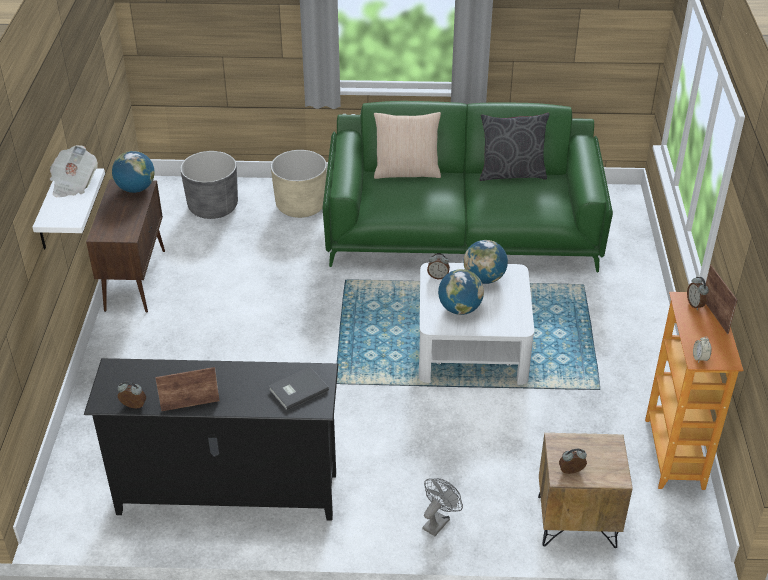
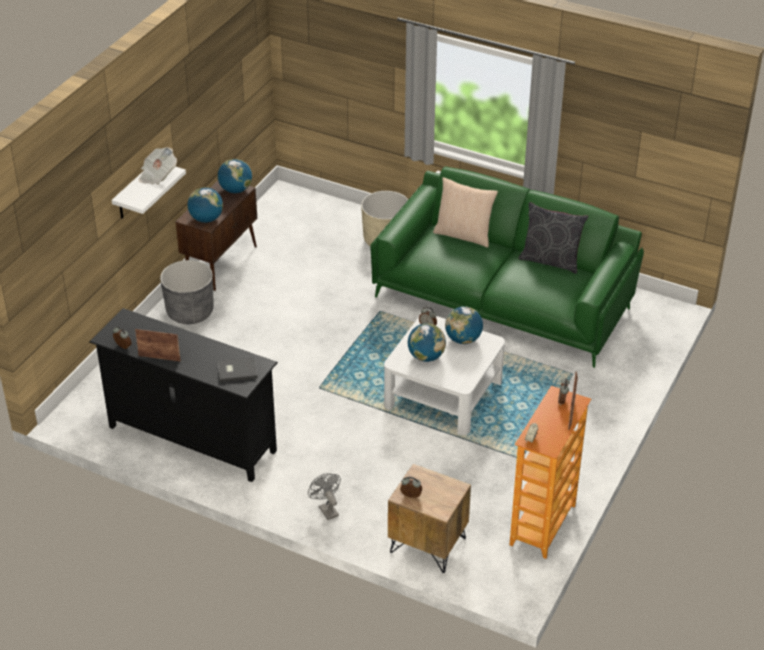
camera: 25 degrees right, 0 degrees up
grey planter [180,151,238,219] -> grey planter moved to [160,260,213,324]
grey fan [423,478,463,536] -> grey fan turned 90 degrees counterclockwise [308,473,341,520]
none -> globe [188,187,223,223]

